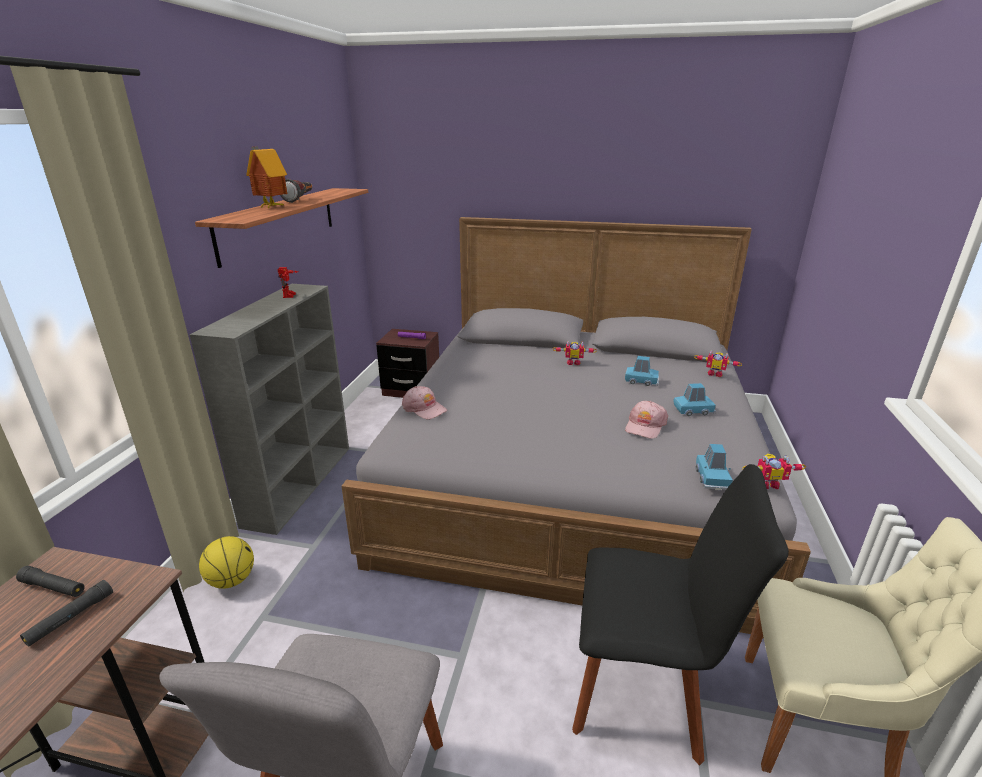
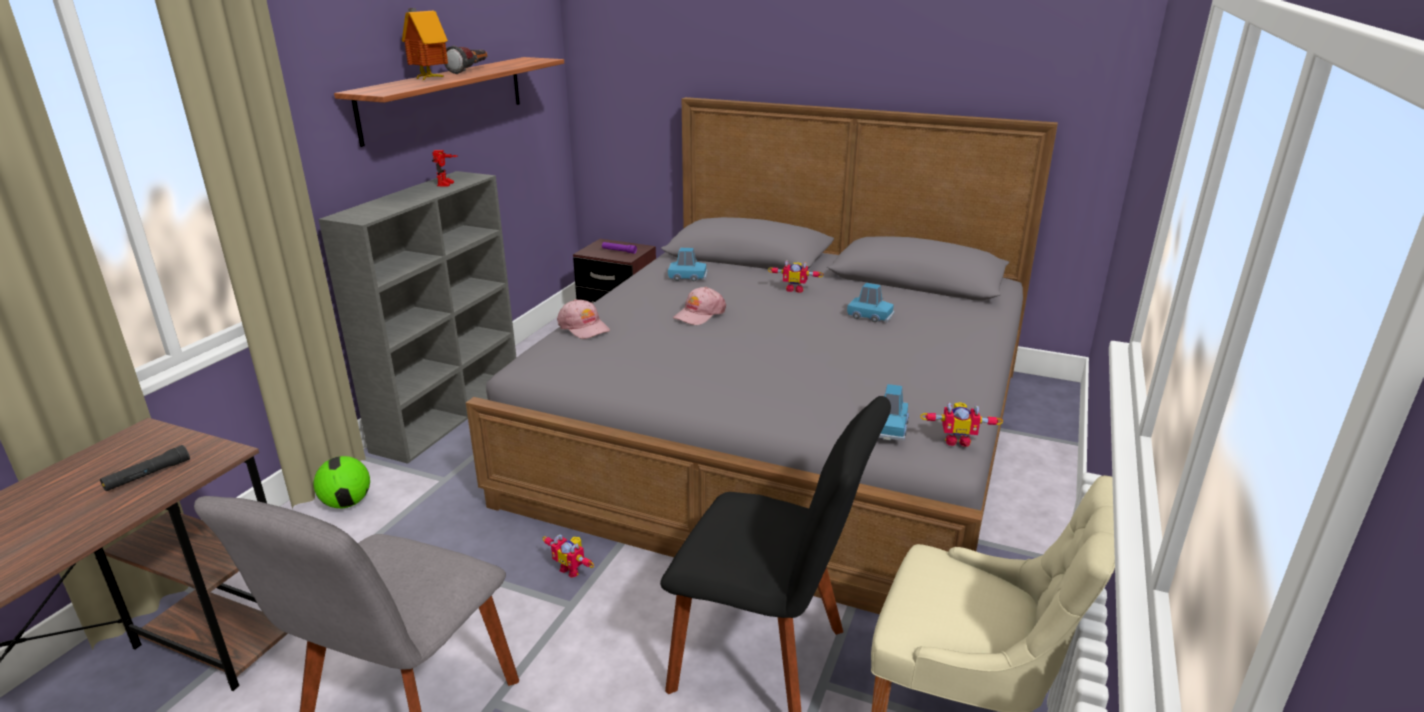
camera: 10 degrees right, 0 degrees up
black flashlight [16,566,85,597] -> none
basketball [199,536,254,589] -> football [314,456,370,508]
pink cap [625,401,668,439] -> pink cap moved to [673,287,726,325]
blue toy car [673,383,716,416] -> blue toy car moved to [668,248,707,281]
toy robot [694,350,742,377] -> toy robot moved to [542,534,594,578]

